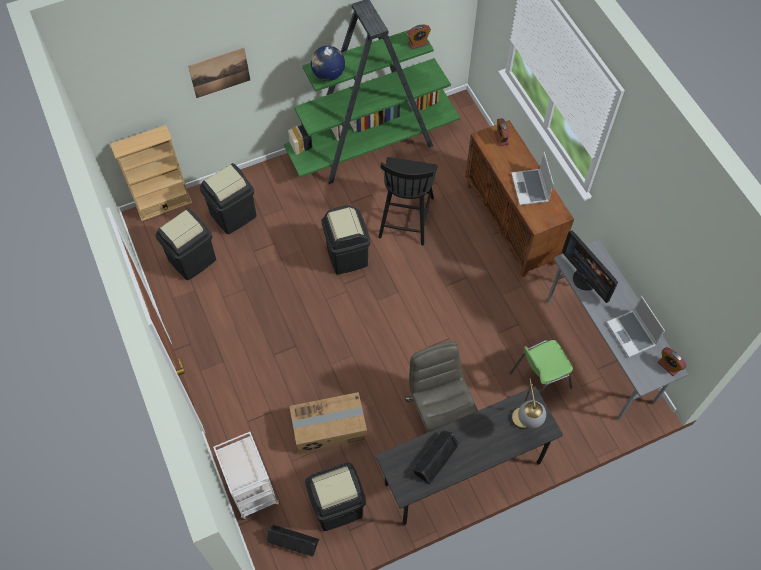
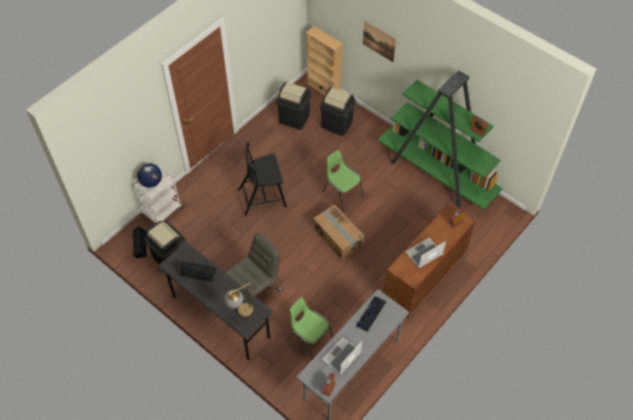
camera: 65 degrees right, 5 degrees down
cardboard box [289,392,367,454] -> cardboard box moved to [313,205,364,259]
globe [311,46,345,81] -> globe moved to [137,163,162,188]
black trash can [321,205,370,275] -> green chair [322,150,364,212]
black chair [378,157,438,245] -> black chair moved to [238,142,287,216]
monitor [562,231,618,303] -> keyboard [356,296,386,332]

